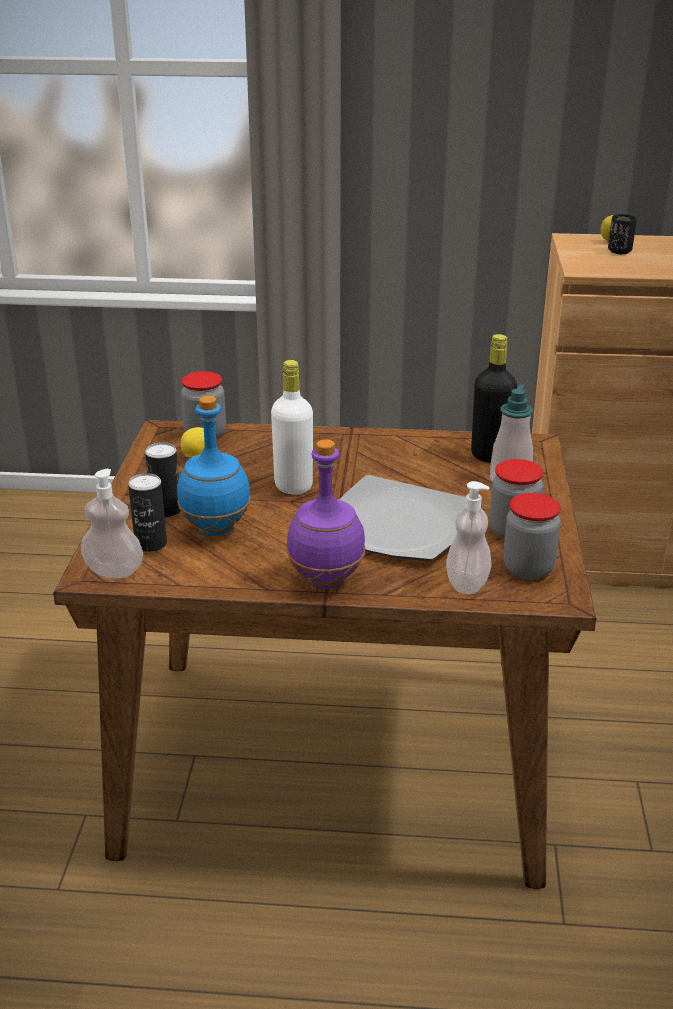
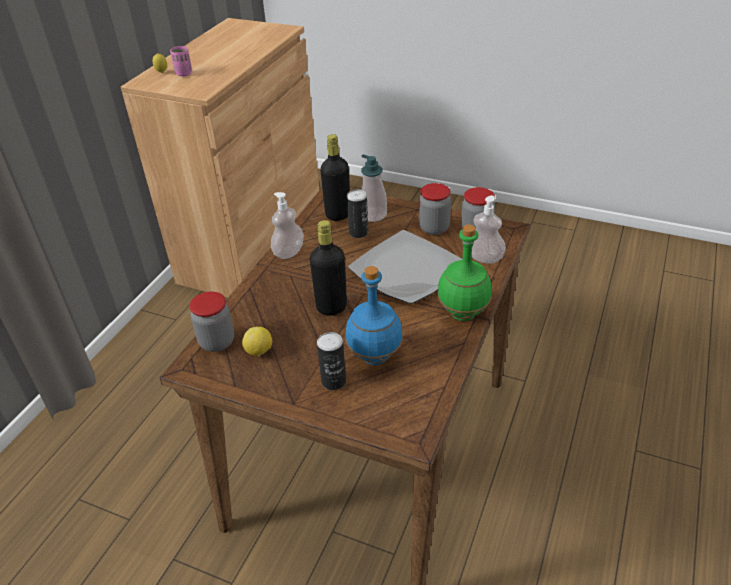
camera: 70 degrees left, 10 degrees up
soap dispenser [81,469,143,578] -> soap dispenser moved to [271,192,304,259]
can [128,473,167,552] -> can moved to [347,190,368,238]
white bottle [271,360,313,495] -> black bottle [310,220,347,316]
purple bottle [286,439,366,589] -> green bottle [437,225,492,321]
black cup [608,214,637,254] -> pink cup [170,46,192,76]

